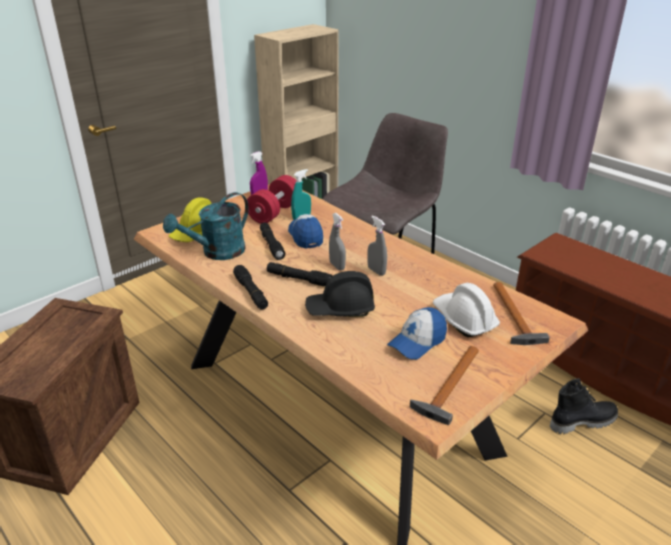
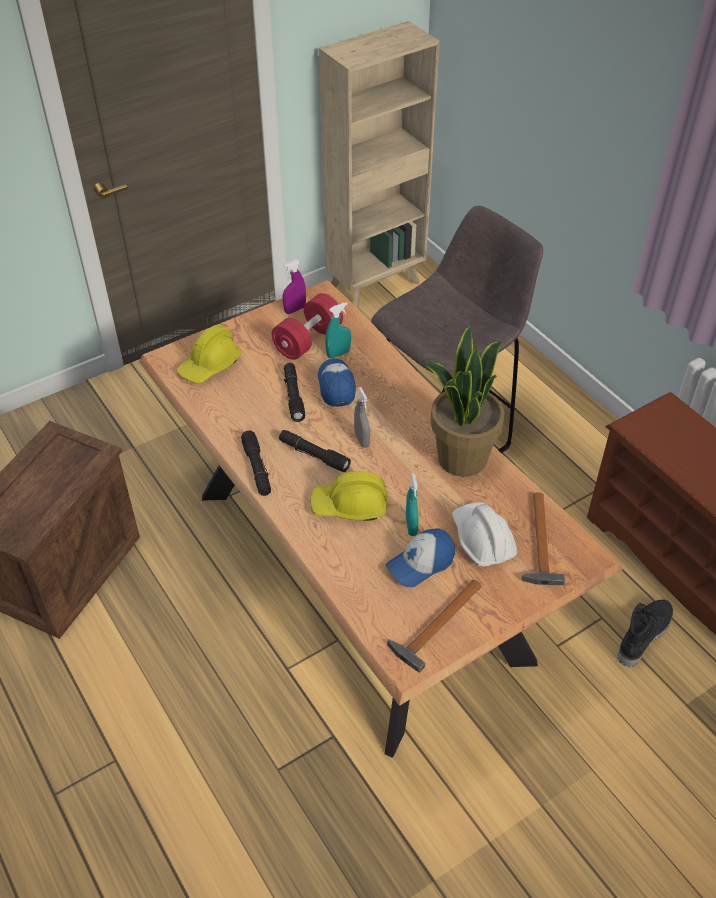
camera: 10 degrees right, 15 degrees up
turquoise watering can [163,192,249,260] -> none
black hard hat [305,271,375,317] -> yellow hard hat [310,471,387,521]
grey spray bottle [367,215,387,276] -> none
black boot [550,378,618,434] -> black boot turned 45 degrees counterclockwise [617,600,673,667]
none -> turquoise spray bottle [406,473,418,536]
none -> potted plant [425,325,504,477]

